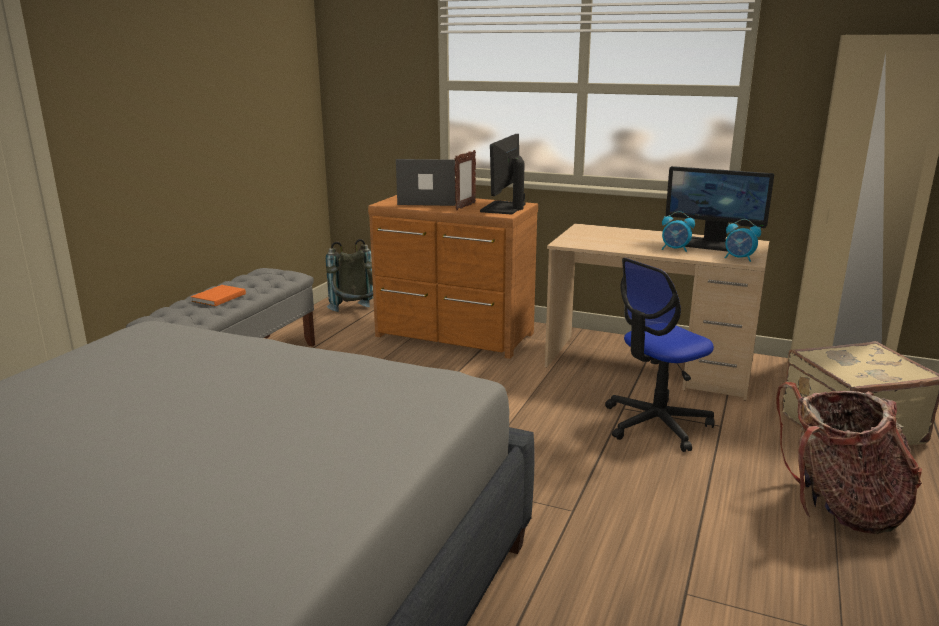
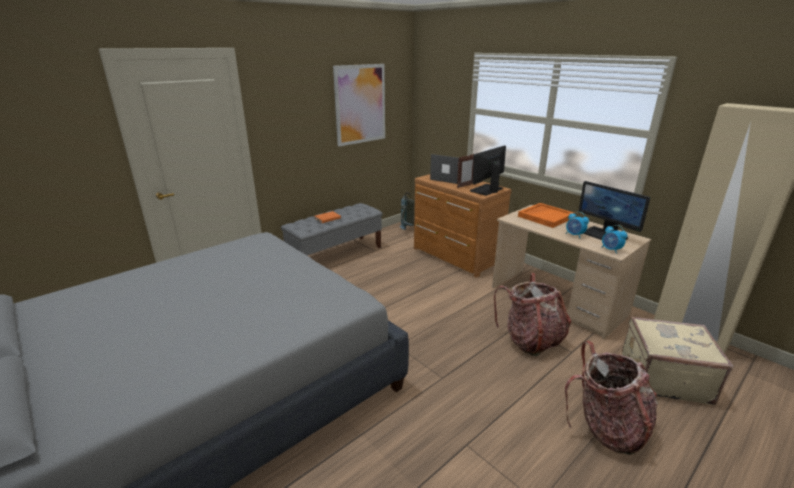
camera: 25 degrees right, 5 degrees up
office chair [605,258,715,452] -> backpack [494,273,572,356]
none -> picture [333,64,385,146]
none -> orange tray [518,203,574,228]

